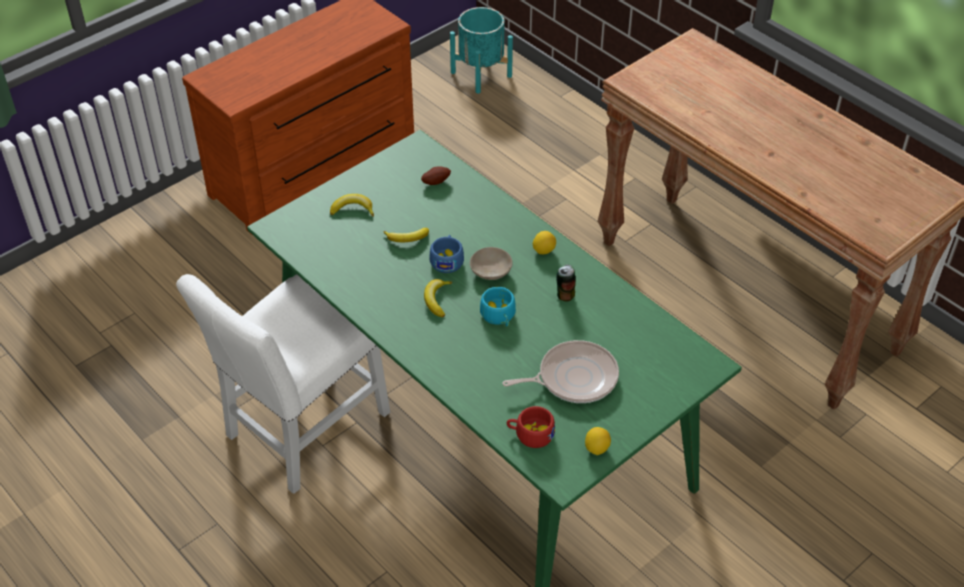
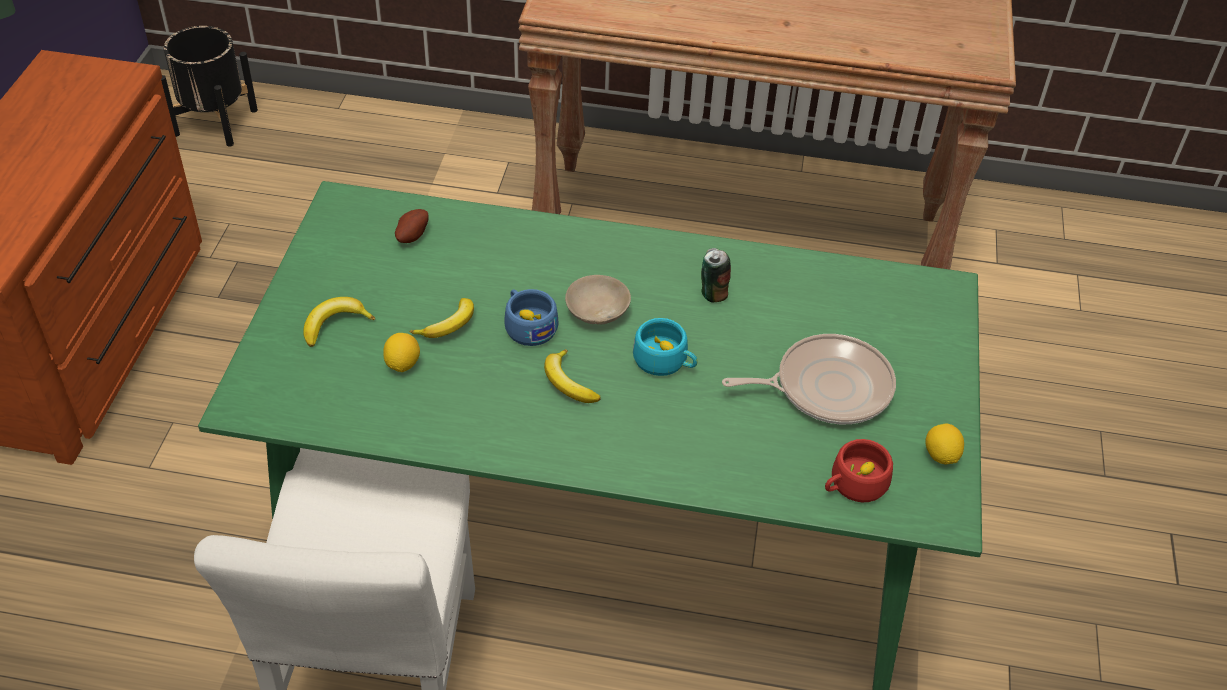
camera: 40 degrees left, 0 degrees up
turquoise planter [450,7,513,93] -> black planter [161,26,258,147]
frying pan [503,340,619,403] -> frying pan turned 45 degrees clockwise [722,334,896,424]
lemon [533,231,556,254] -> lemon moved to [383,333,420,372]

